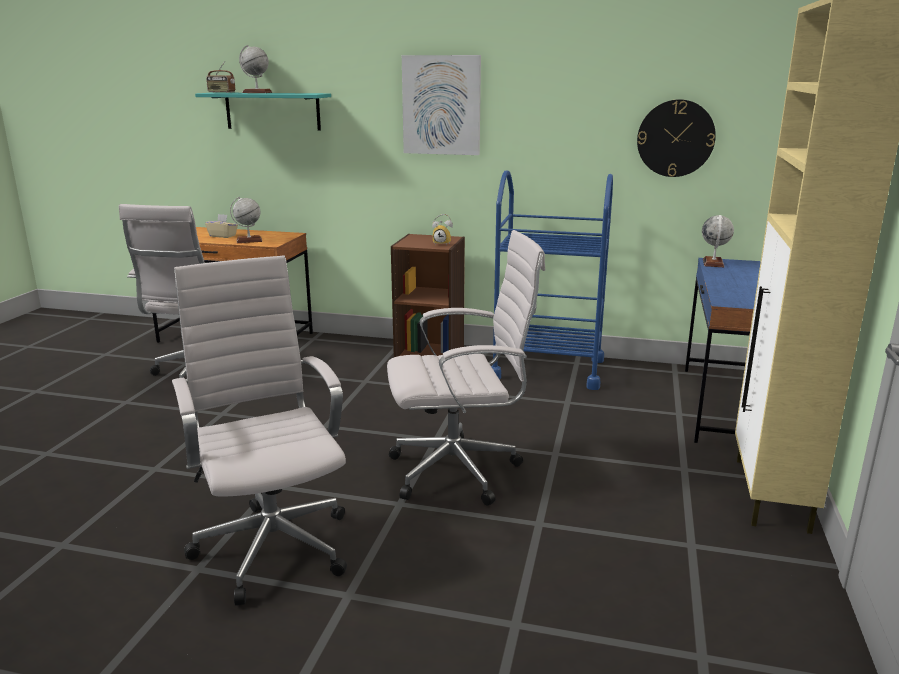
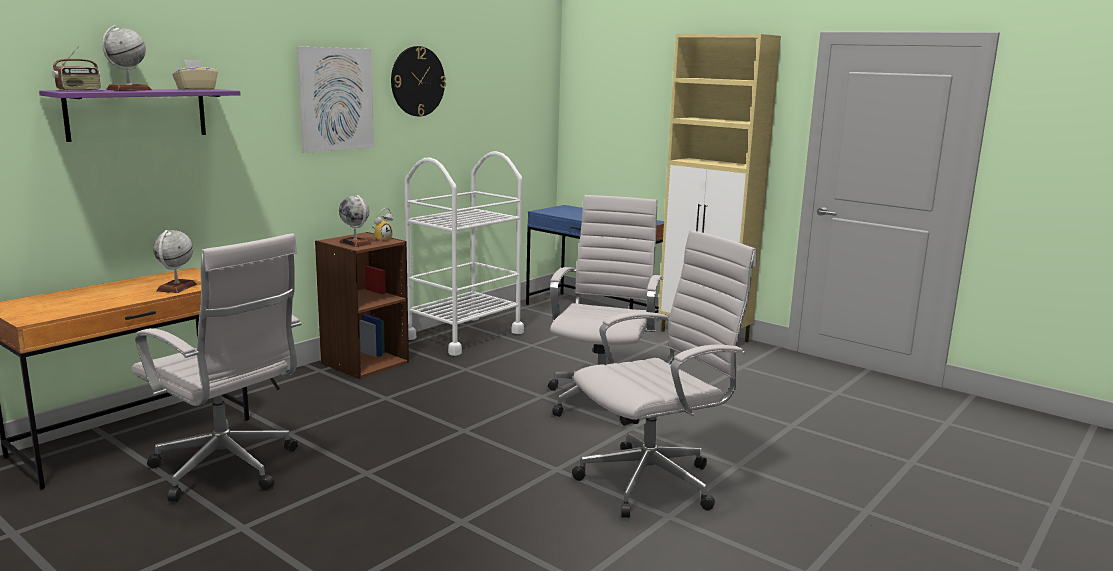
camera: 65 degrees left, 5 degrees down
white office chair [172,255,347,606] -> white office chair turned 150 degrees clockwise [572,230,757,518]
turquoise shelf [195,92,331,131] -> purple shelf [39,89,241,142]
beige tissue box [205,214,238,238] -> beige tissue box moved to [172,60,218,90]
blue cart [491,170,613,390] -> white cart [405,151,524,356]
wall clock [637,99,716,177] -> wall clock moved to [391,46,446,116]
globe [702,215,734,267] -> globe moved to [339,195,371,247]

